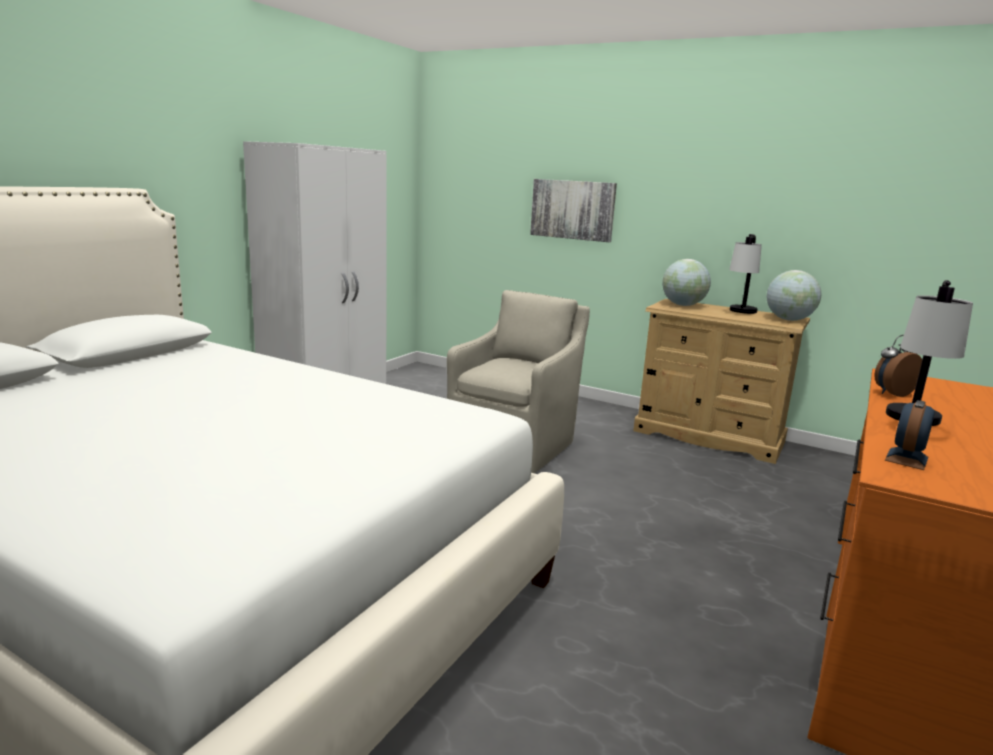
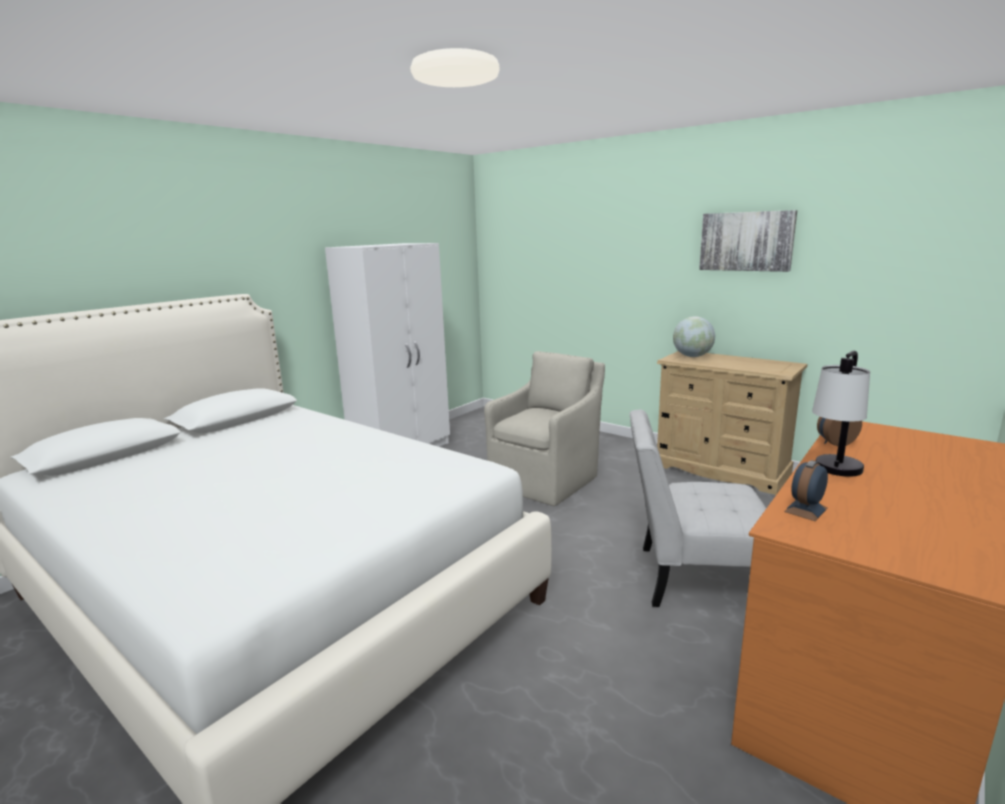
camera: 10 degrees right, 0 degrees up
picture [530,179,617,242] -> picture moved to [699,210,797,272]
table lamp [729,234,762,314] -> none
globe [766,270,822,321] -> none
none -> white chair [630,410,766,607]

